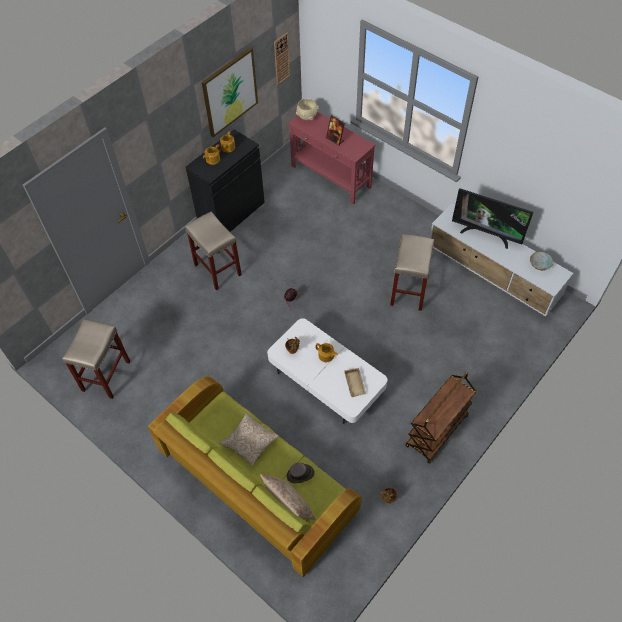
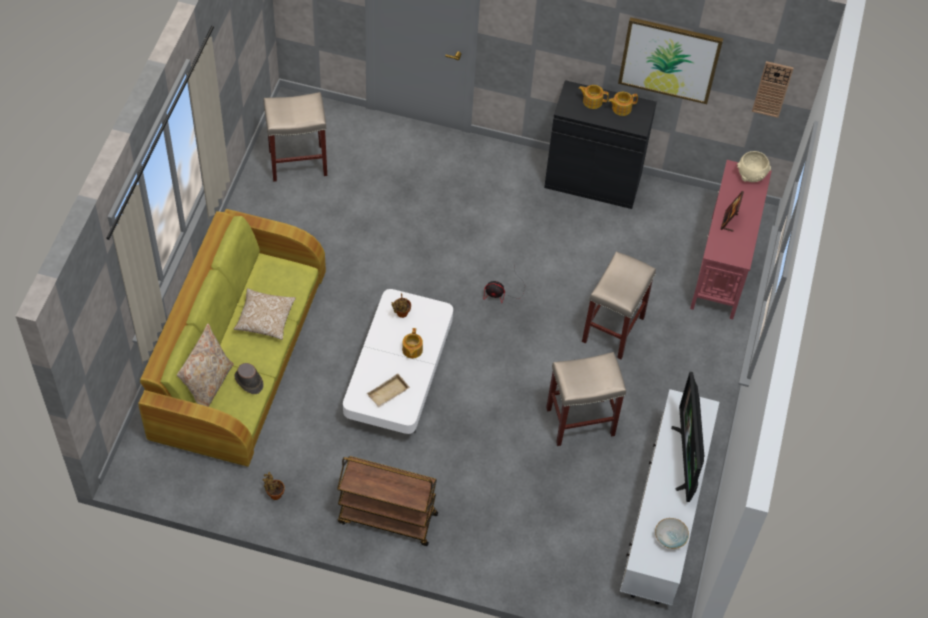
camera: 60 degrees right, 0 degrees up
beige stool [185,211,242,290] -> beige stool moved to [582,251,656,359]

